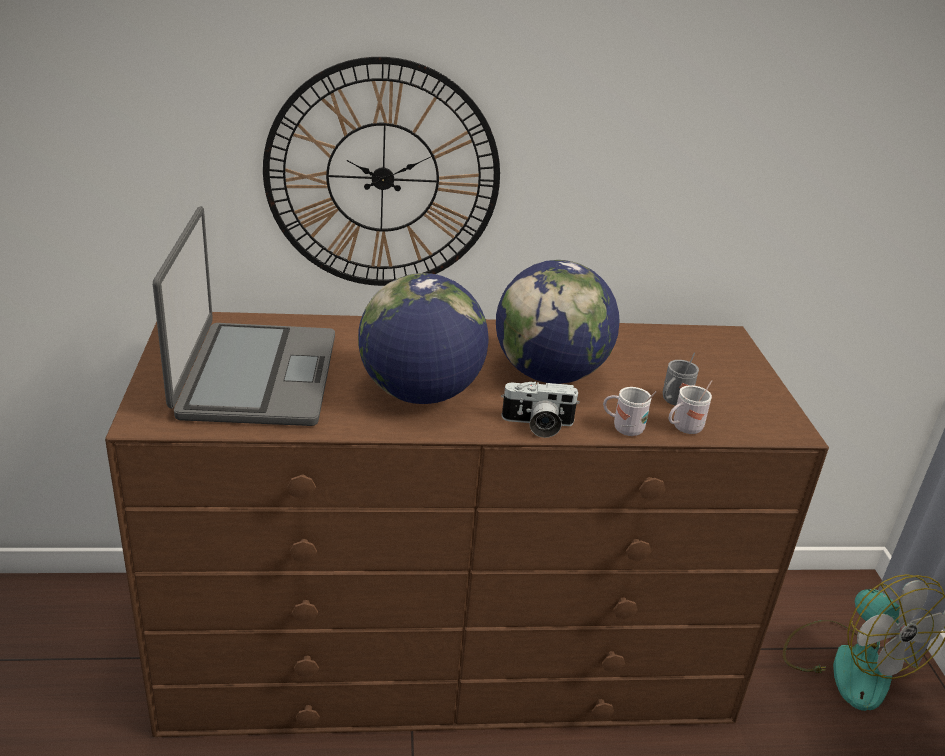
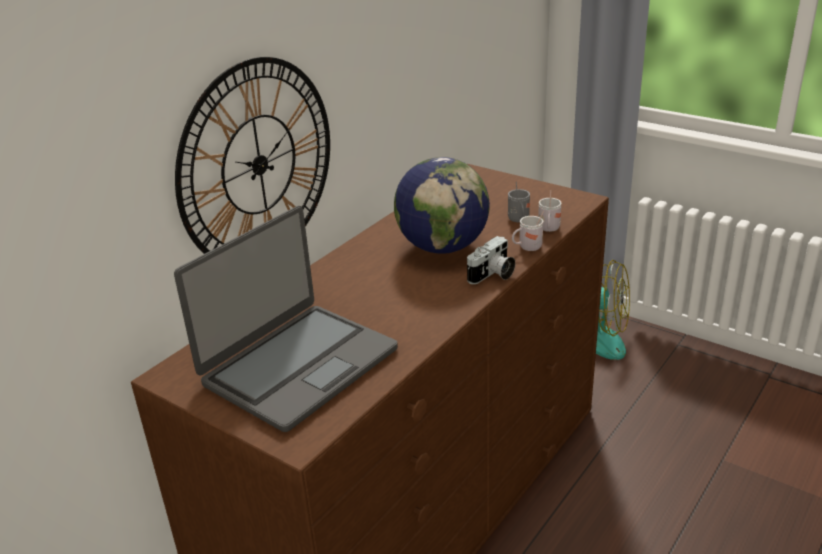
camera: 45 degrees left, 0 degrees up
laptop [153,206,335,426] -> laptop turned 90 degrees clockwise [174,206,398,432]
globe [358,273,489,404] -> none

